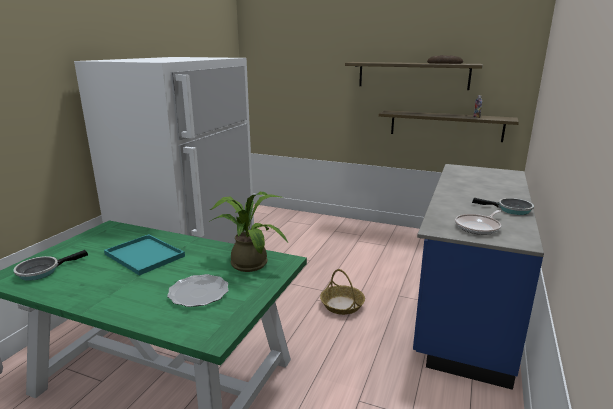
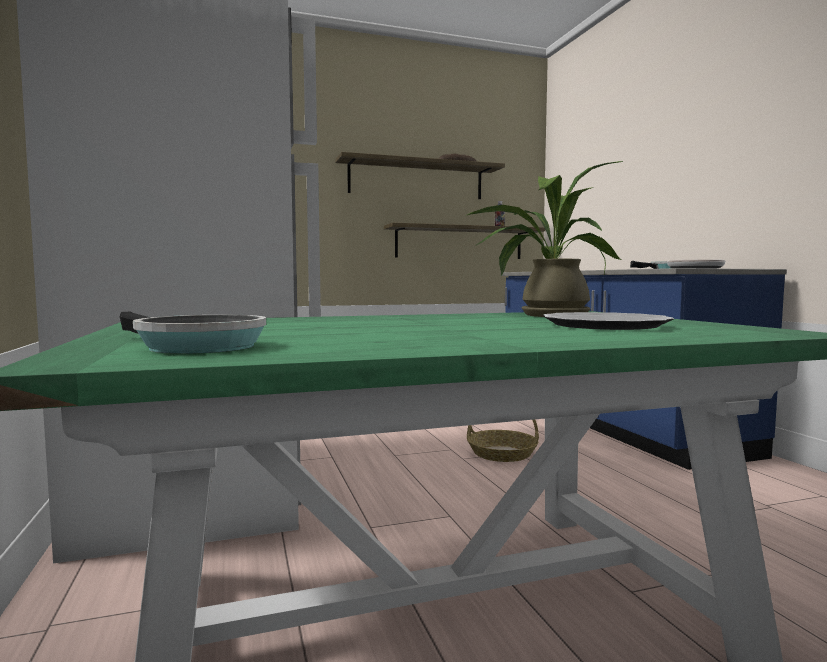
camera: 40 degrees left, 15 degrees down
frying pan [13,250,88,281] -> frying pan turned 60 degrees counterclockwise [119,312,266,354]
turquoise tray [104,234,185,276] -> none

